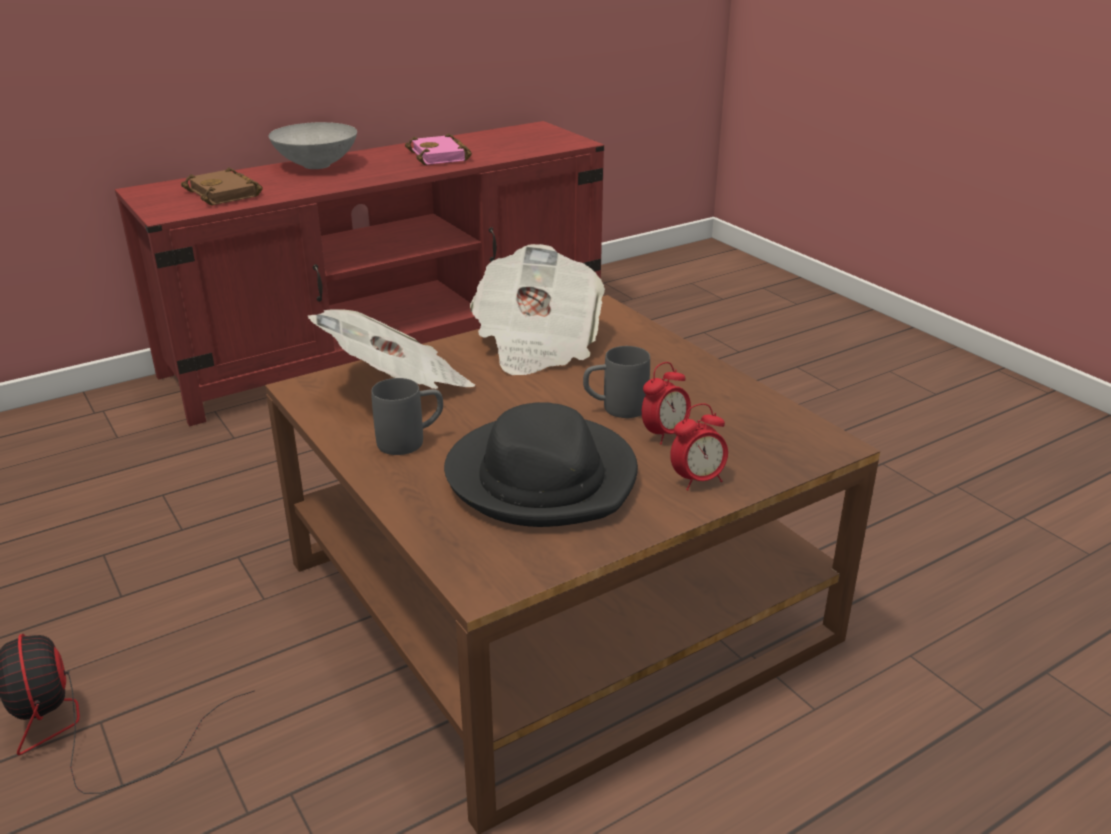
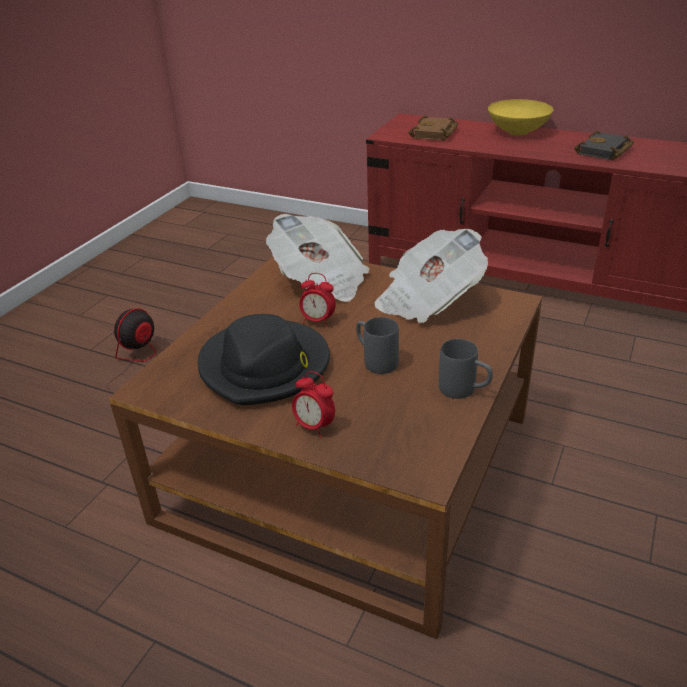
camera: 60 degrees right, 5 degrees up
grey bowl [268,122,357,169] -> yellow bowl [488,99,554,136]
grey mug [371,378,443,455] -> grey mug moved to [439,339,493,399]
pink book [405,133,472,165] -> black book [574,131,634,160]
alarm clock [642,362,691,445] -> alarm clock moved to [299,273,336,327]

